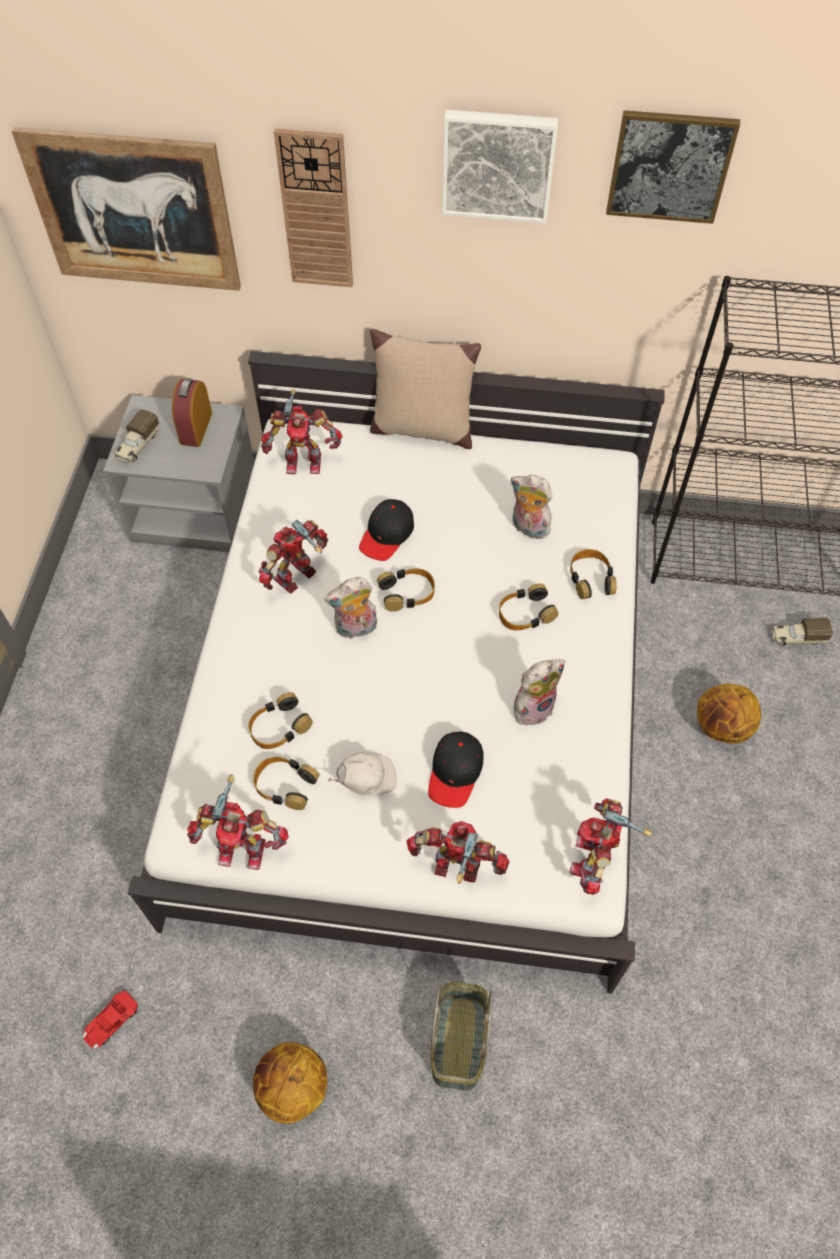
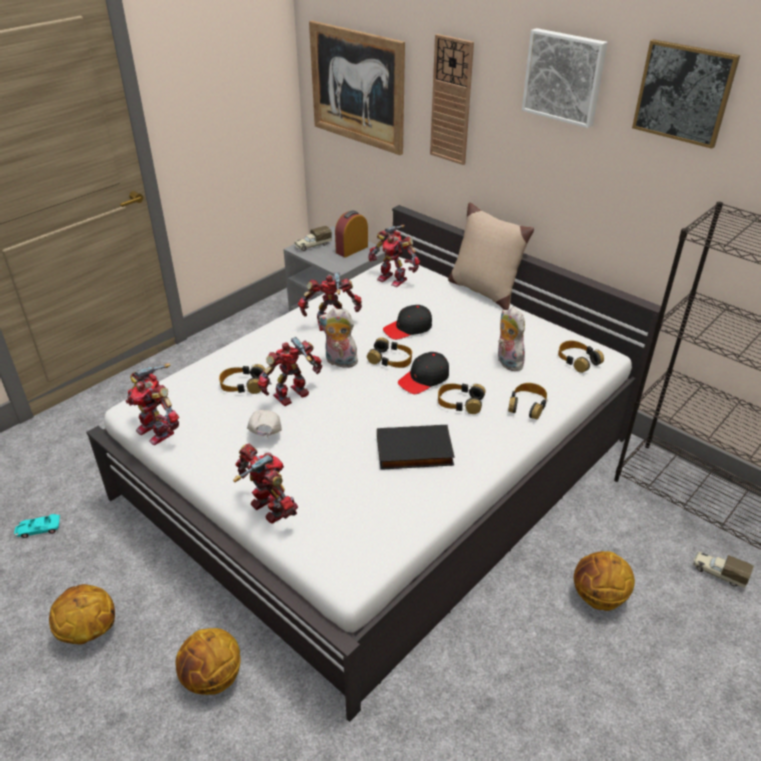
camera: 35 degrees right, 20 degrees down
red toy car [83,990,138,1049] -> turquoise toy car [14,514,60,538]
headphones [253,757,320,810] -> headphones moved to [558,340,604,373]
white cap [328,752,397,795] -> white cap turned 120 degrees counterclockwise [247,410,282,439]
black cap [428,732,483,808] -> black cap moved to [398,352,449,394]
basket [430,982,493,1091] -> basketball [175,628,241,695]
plush toy [514,659,565,725] -> black book [377,425,455,470]
toy robot [569,798,652,895] -> toy robot moved to [258,337,322,406]

